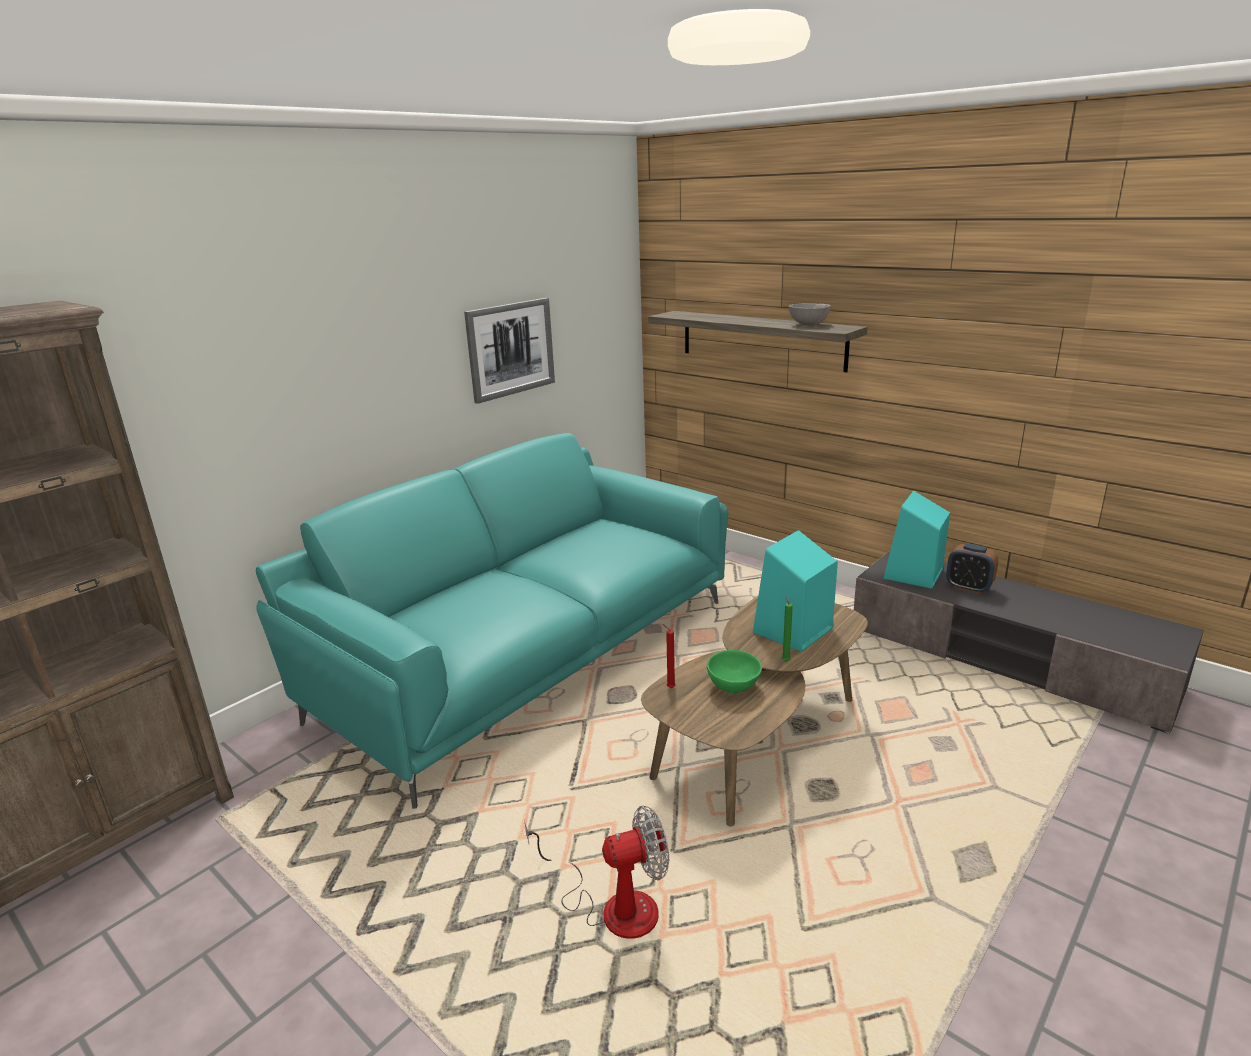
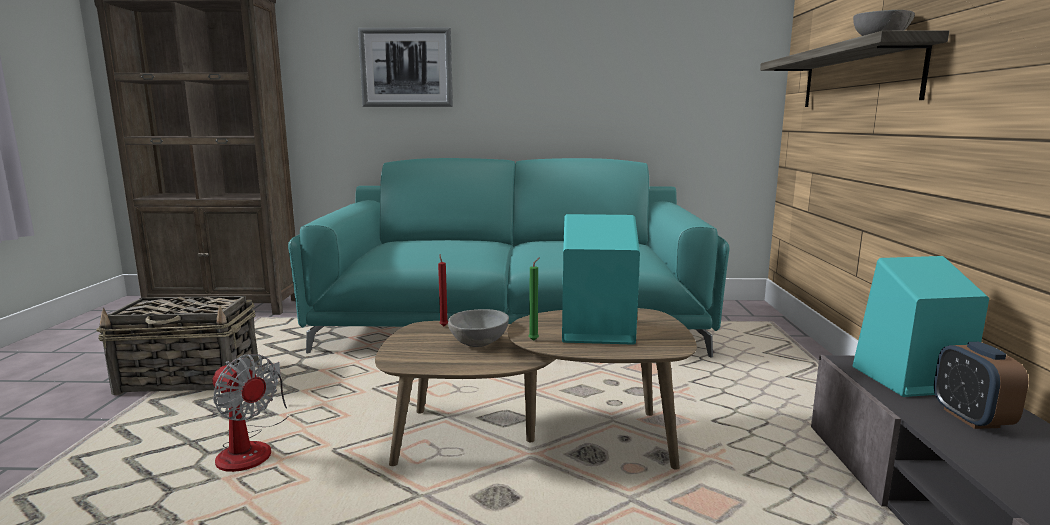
camera: 50 degrees right, 10 degrees down
picture [464,298,555,404] -> picture moved to [358,27,453,107]
green bowl [707,650,762,693] -> grey bowl [448,309,509,347]
none -> basket [96,296,259,395]

